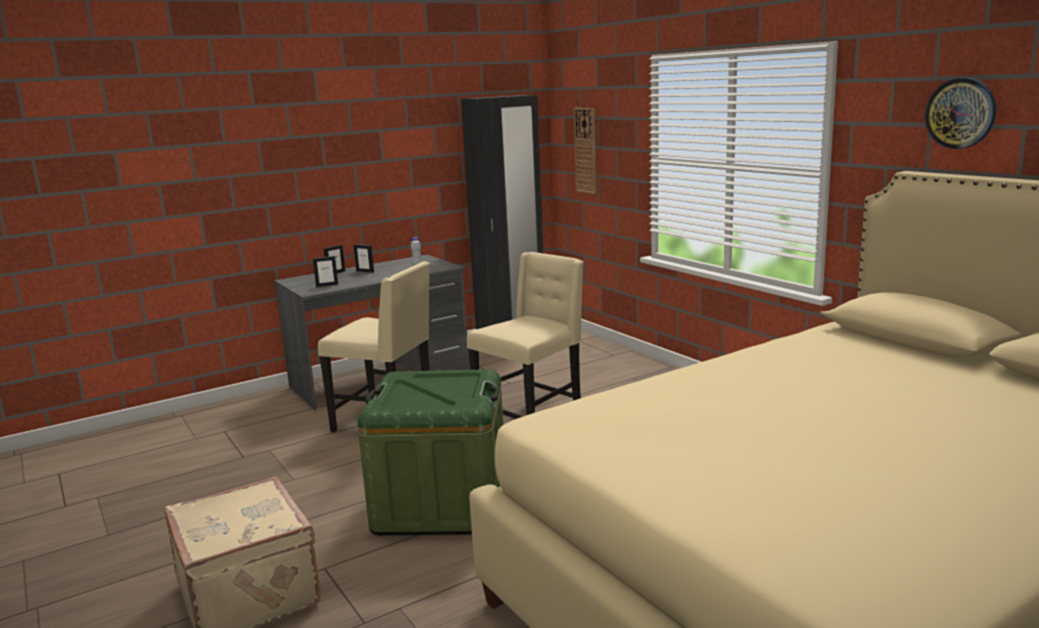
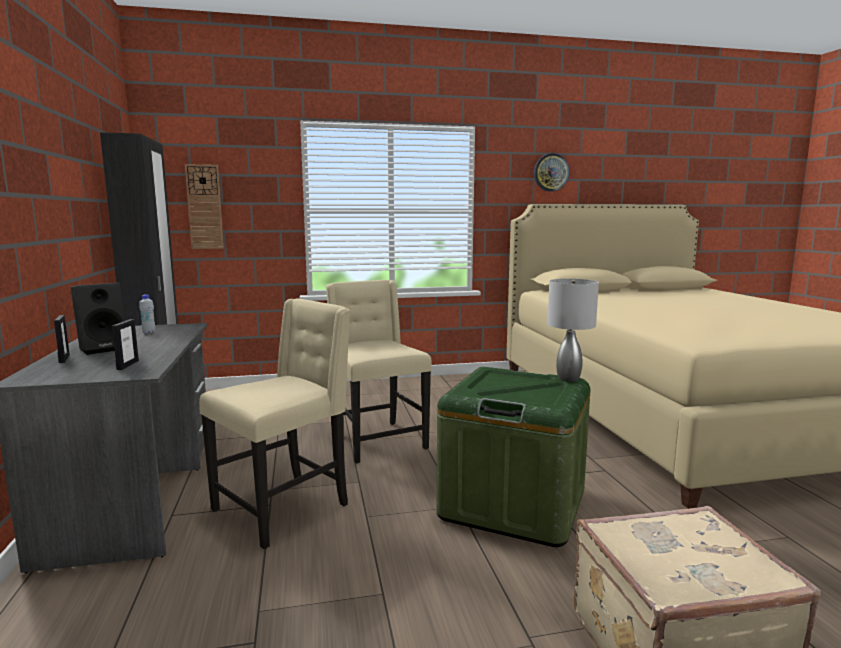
camera: 70 degrees left, 5 degrees down
picture frame [354,244,374,273] -> black speaker [71,283,125,355]
none -> grey table lamp [547,279,599,382]

